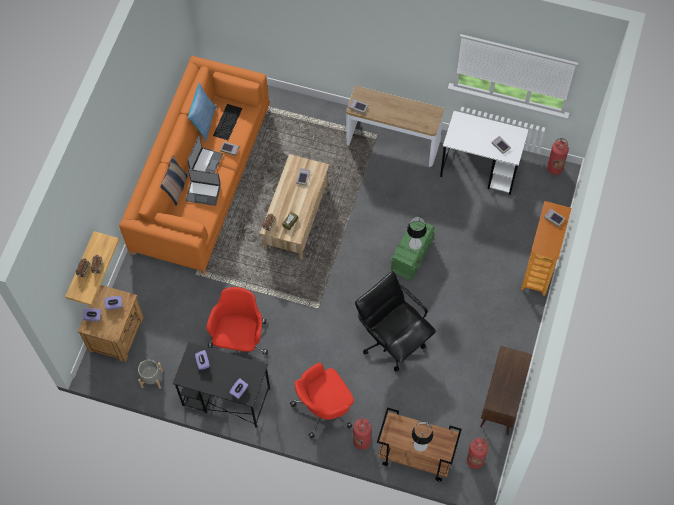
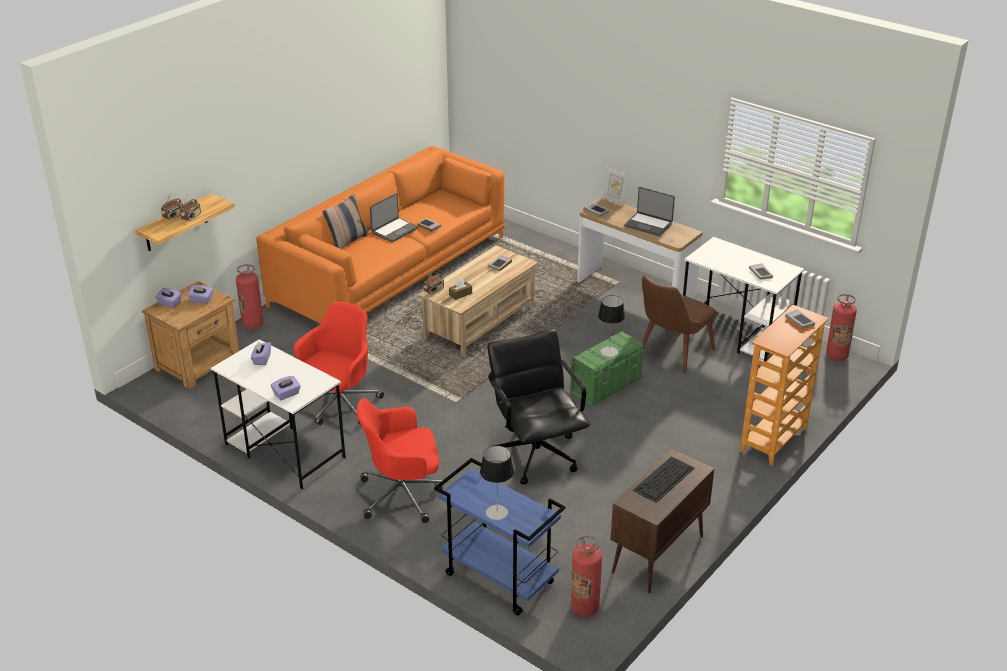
camera: 20 degrees right, 30 degrees down
grey planter [138,360,163,389] -> none
black desk [173,342,270,428] -> white desk [211,339,346,489]
laptop [186,169,221,206] -> laptop moved to [624,187,675,236]
pillow [188,83,217,142] -> none
keyboard [213,104,242,140] -> keyboard moved to [633,456,695,503]
fire extinguisher [353,417,372,450] -> fire extinguisher moved to [236,264,264,330]
brown cart [377,407,462,482] -> blue cart [434,458,566,615]
none -> picture frame [603,168,629,206]
none -> brown chair [642,276,716,374]

